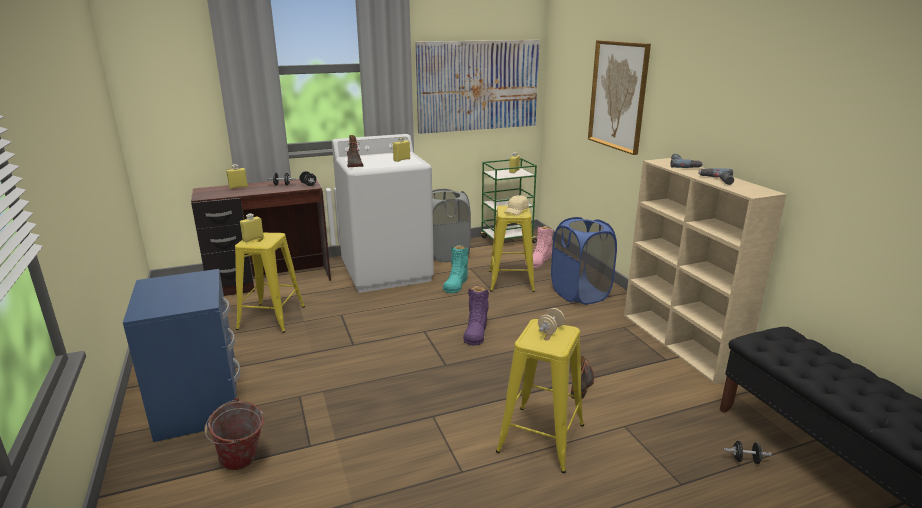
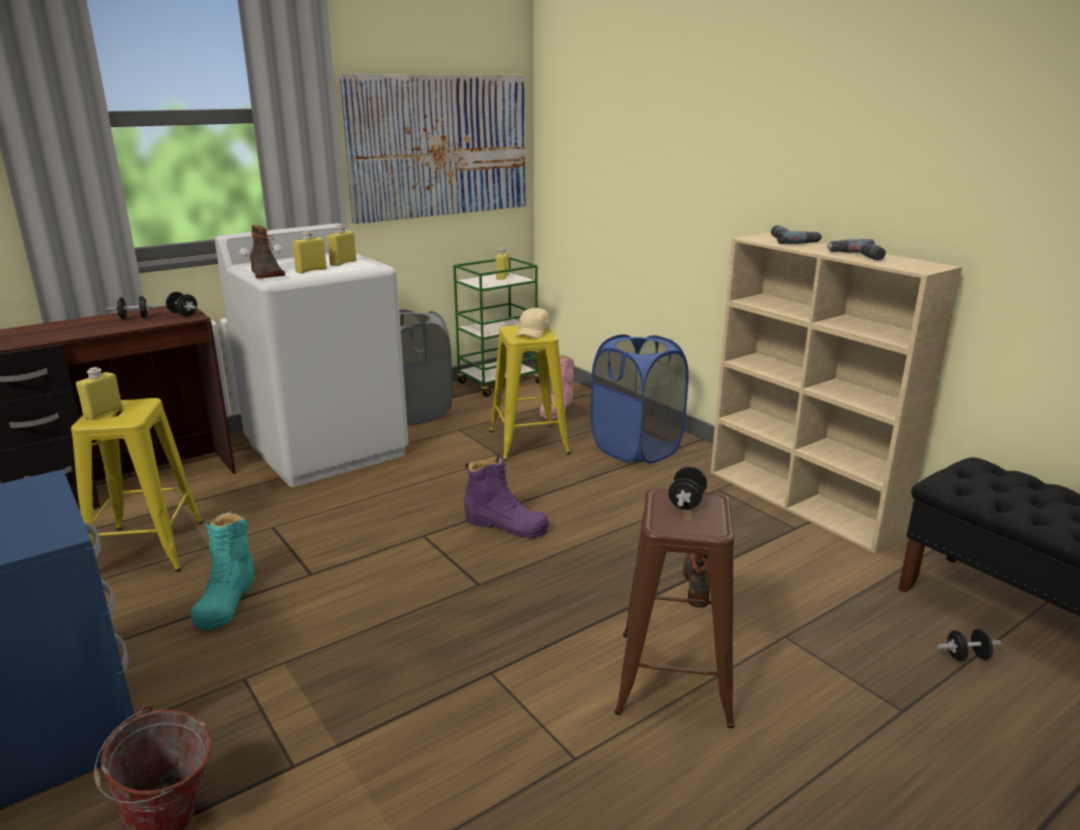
camera: 15 degrees left, 0 degrees up
yellow bottle [226,164,248,189] -> yellow bottle moved to [292,230,327,274]
turquoise boot [443,245,468,293] -> turquoise boot moved to [191,512,255,630]
purple boot [463,285,489,346] -> purple boot turned 60 degrees counterclockwise [464,455,549,539]
yellow stool [496,319,584,473] -> brown stool [615,488,735,728]
beige dumbbell [538,308,565,334] -> black dumbbell [668,466,707,510]
picture [588,40,651,155] -> none

